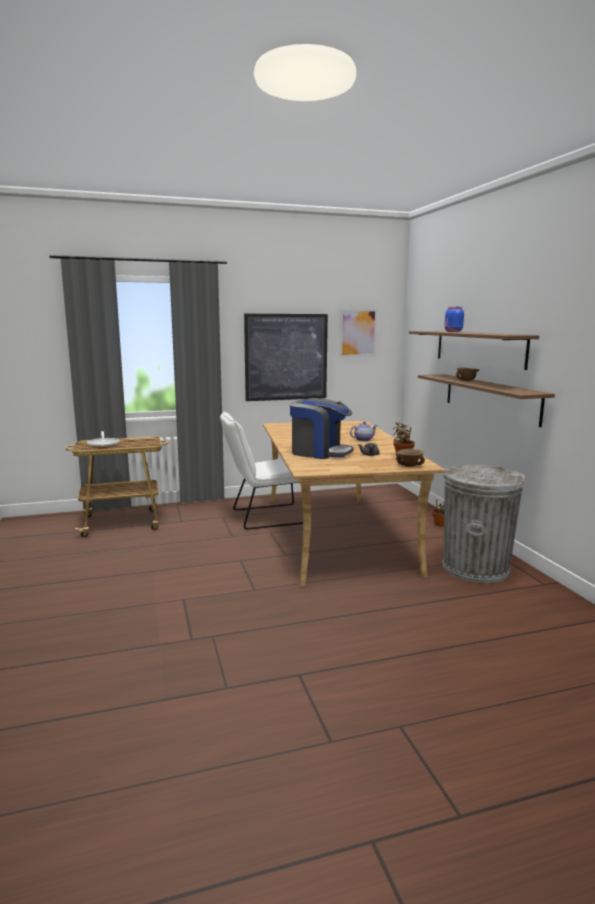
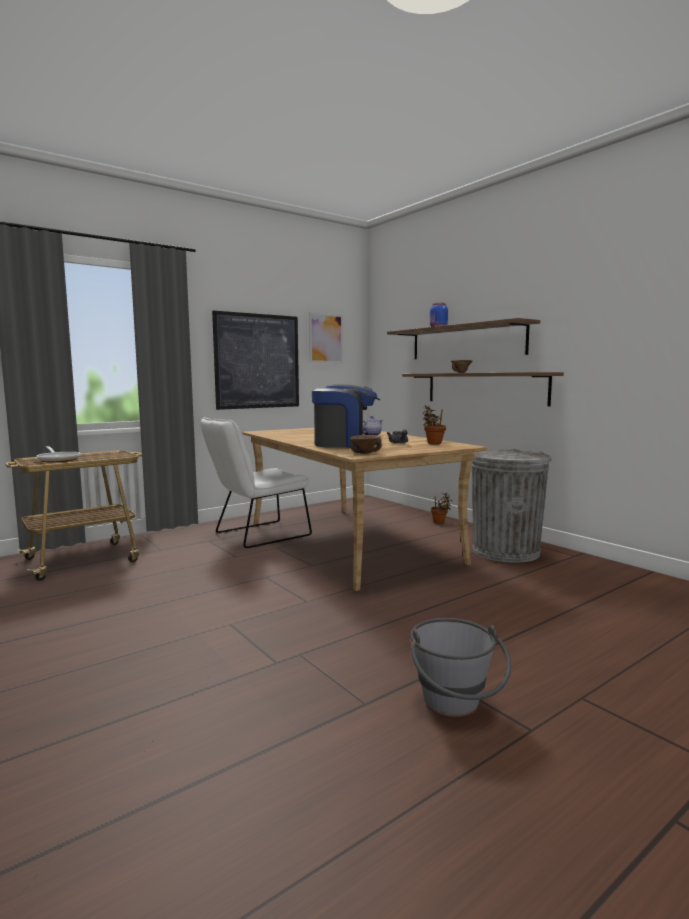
camera: 20 degrees left, 5 degrees down
brown bowl [396,449,425,467] -> brown bowl moved to [350,435,382,454]
none -> grey bucket [410,618,511,717]

